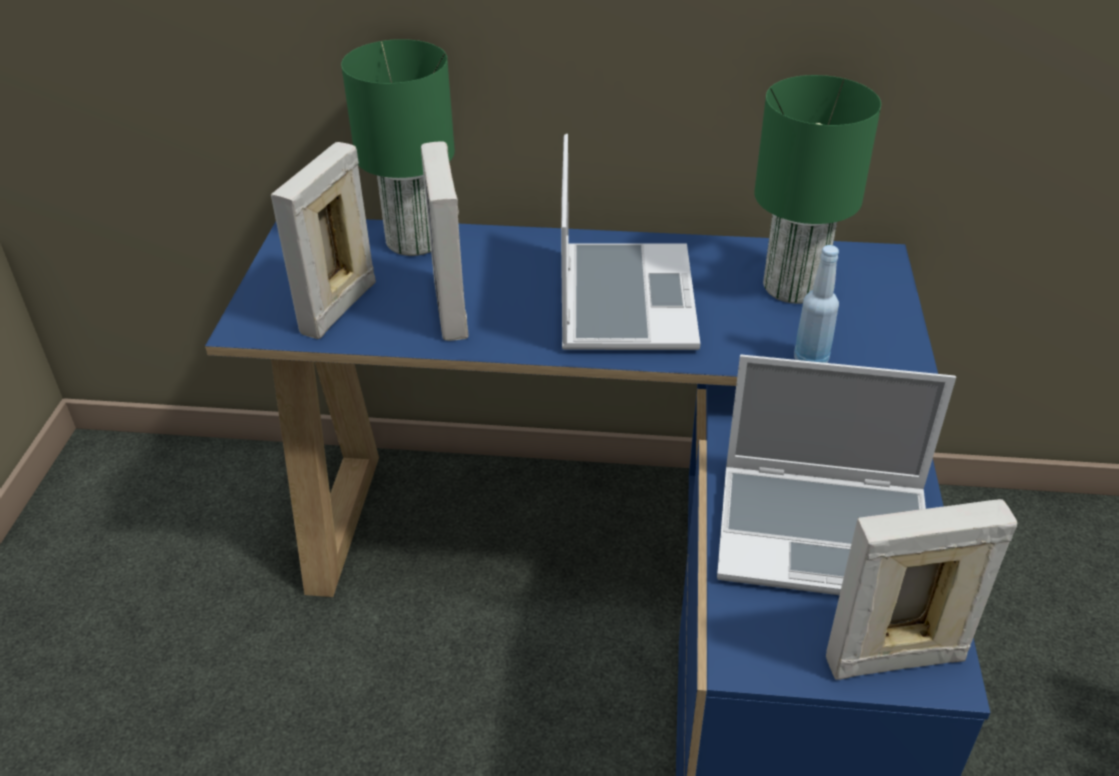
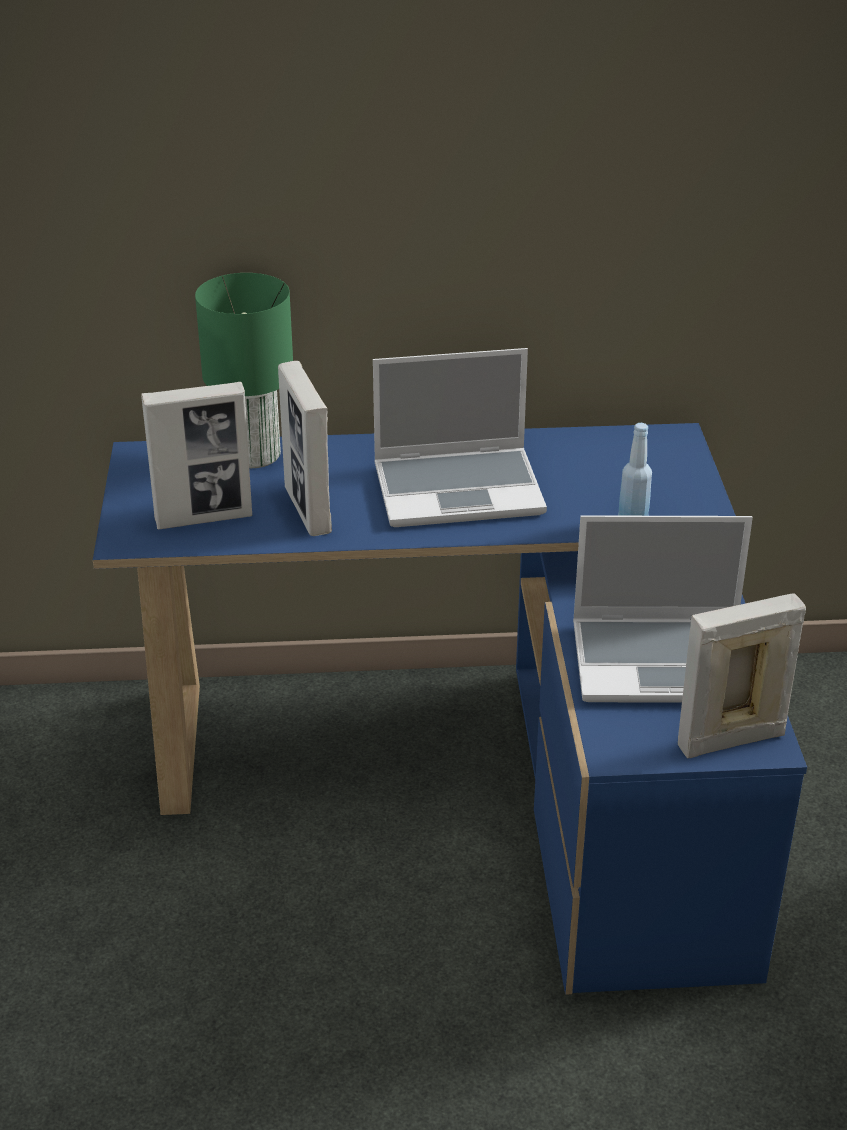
camera: 10 degrees left, 5 degrees down
picture frame [271,142,376,339] -> picture frame turned 120 degrees counterclockwise [141,382,252,529]
laptop [561,134,700,350] -> laptop turned 90 degrees clockwise [373,348,547,527]
green table lamp [754,75,881,304] -> none

